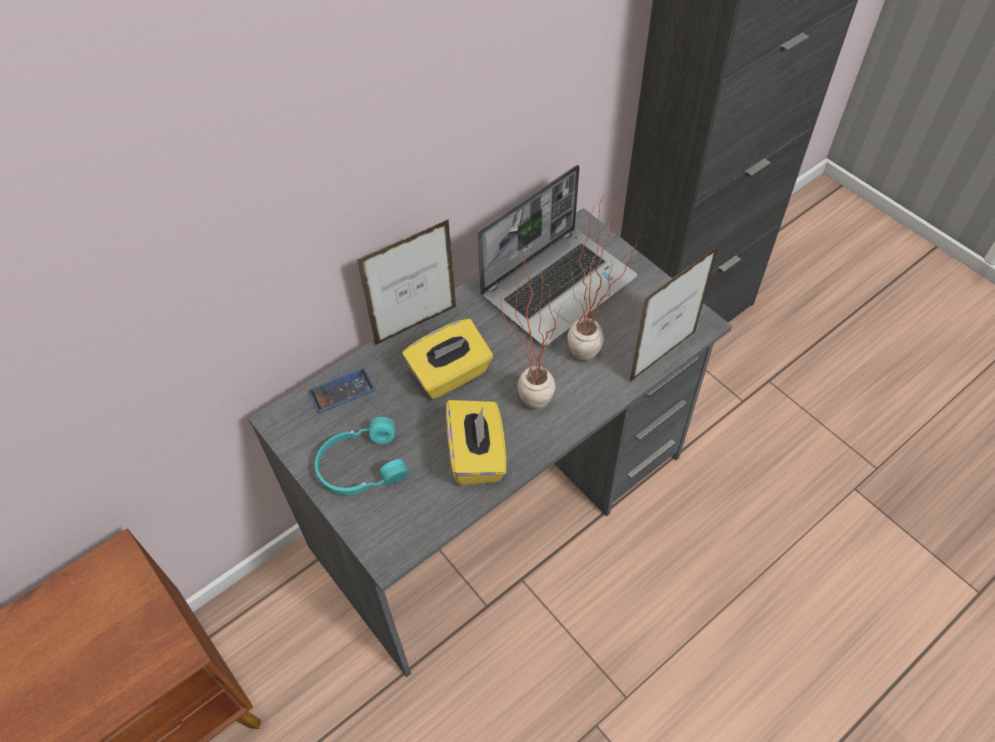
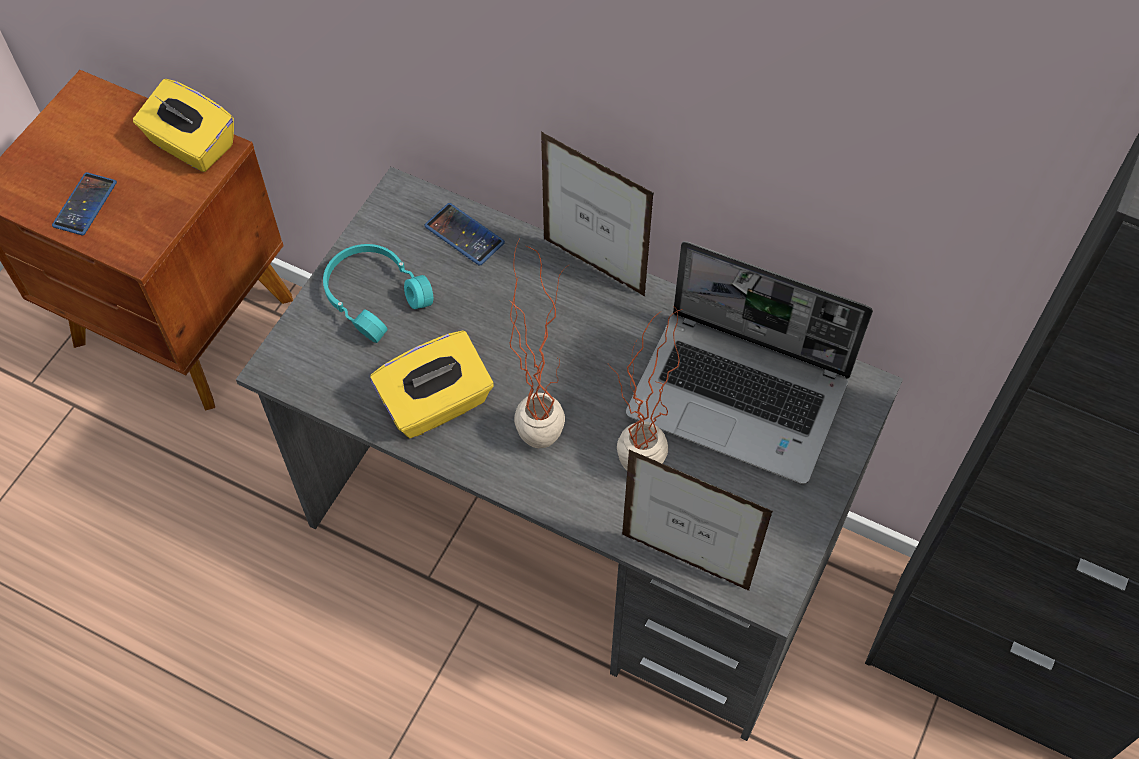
camera: 65 degrees right, 5 degrees up
yellow tissue box [402,319,493,399] -> yellow tissue box moved to [133,79,234,172]
none -> phone [52,172,117,235]

